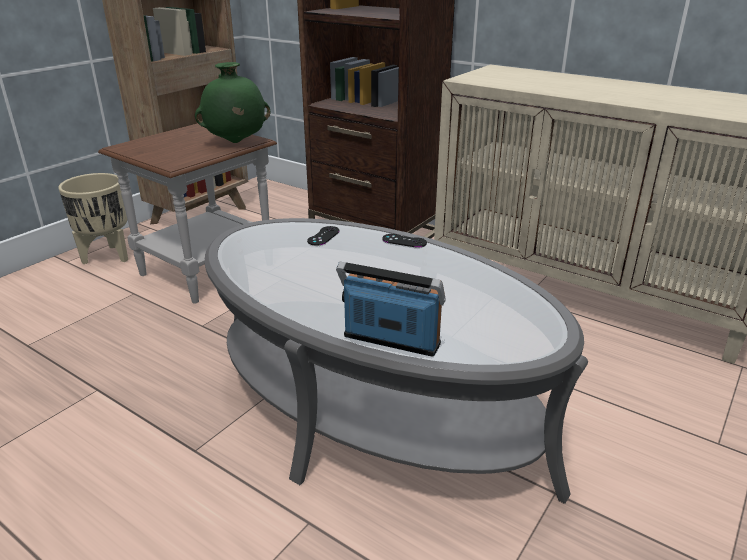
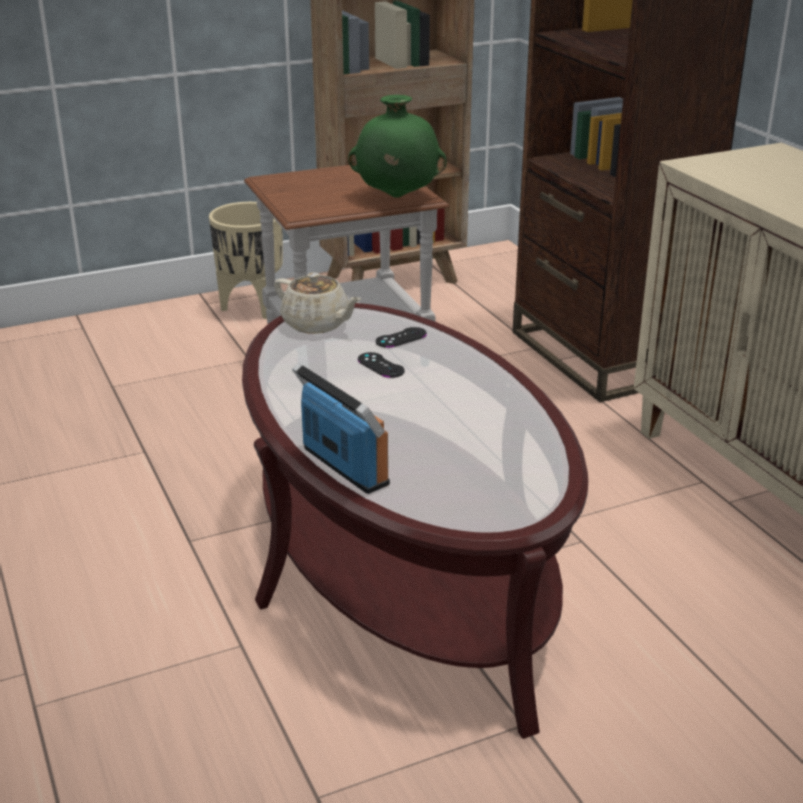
camera: 30 degrees right, 0 degrees up
grey coffee table [205,218,588,504] -> brown coffee table [242,303,588,739]
black game controller [382,234,427,248] -> black game controller moved to [358,352,404,378]
none -> beige teapot [274,272,361,334]

